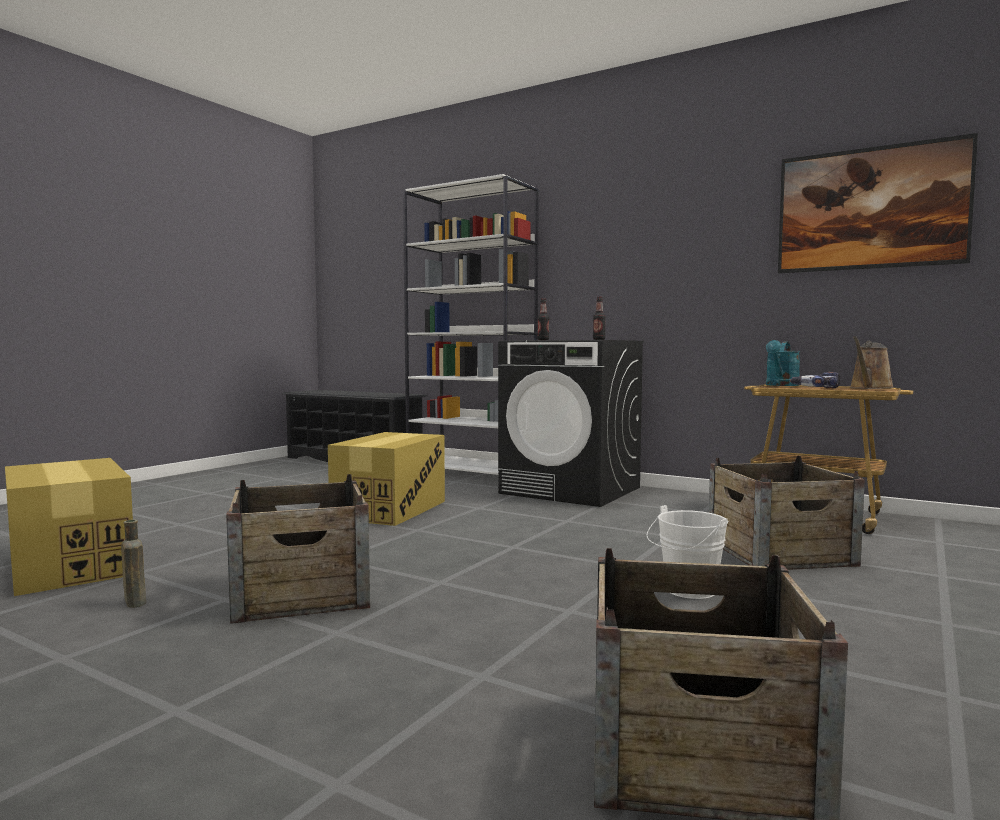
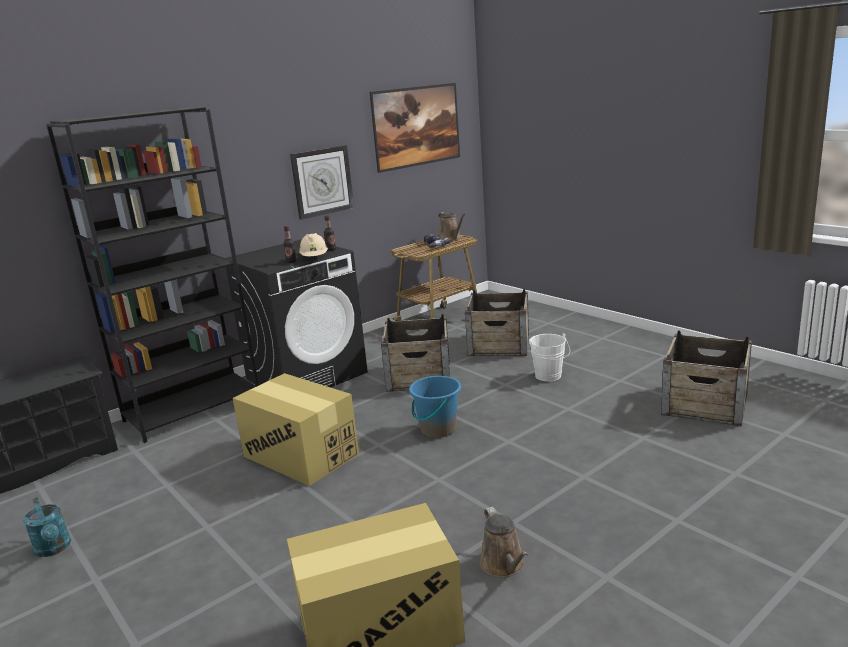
camera: 70 degrees left, 15 degrees up
brown bottle [121,520,146,608] -> brown watering can [480,507,528,577]
crate [226,474,370,624] -> crate moved to [381,314,450,392]
white bookcase [403,174,539,475] -> black bookcase [46,107,259,443]
turquoise watering can [766,340,800,386] -> turquoise watering can moved to [23,497,71,557]
none -> wall clock [290,145,354,220]
none -> beige hard hat [299,233,328,256]
none -> blue bucket [409,376,461,438]

